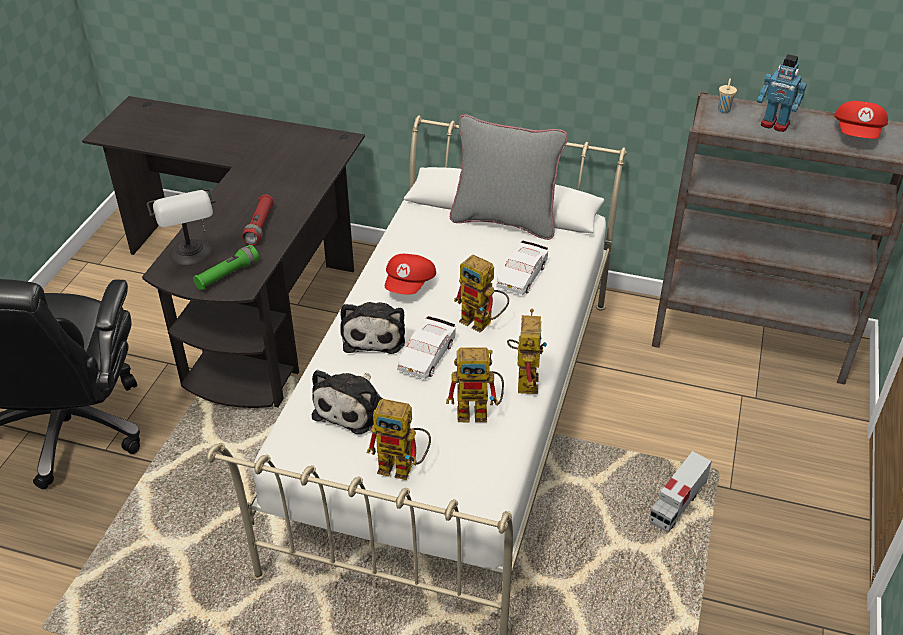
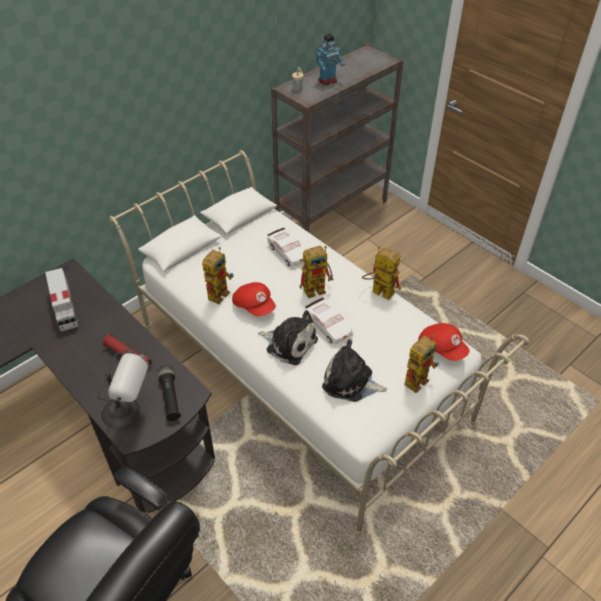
camera: 60 degrees left, 5 degrees up
green flashlight [193,245,259,290] -> black flashlight [158,365,181,421]
plush toy [312,370,383,434] -> plush toy turned 150 degrees clockwise [322,339,387,402]
toy robot [446,347,504,422] -> toy robot moved to [202,247,234,304]
grey pillow [450,114,568,240] -> none
toy truck [649,451,712,533] -> toy truck moved to [45,268,78,332]
red cap [834,101,888,139] -> red cap moved to [418,323,469,361]

